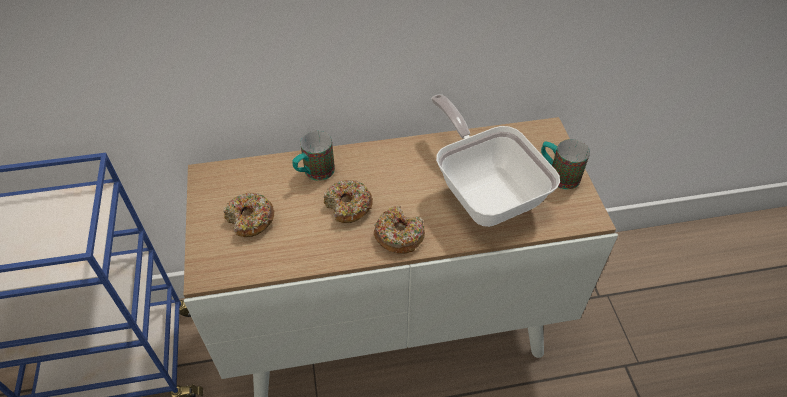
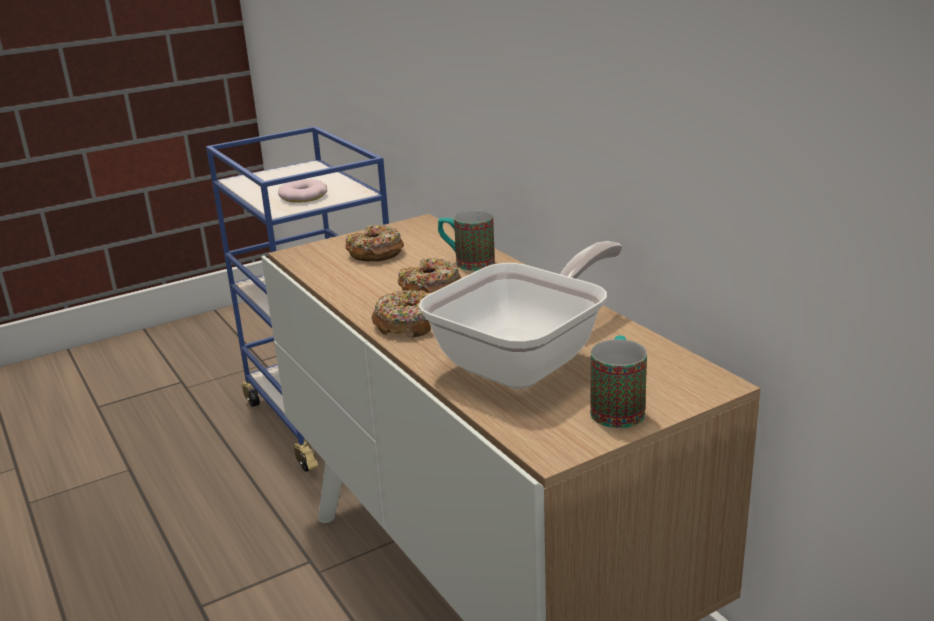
camera: 70 degrees right, 25 degrees down
none -> donut [278,179,327,203]

